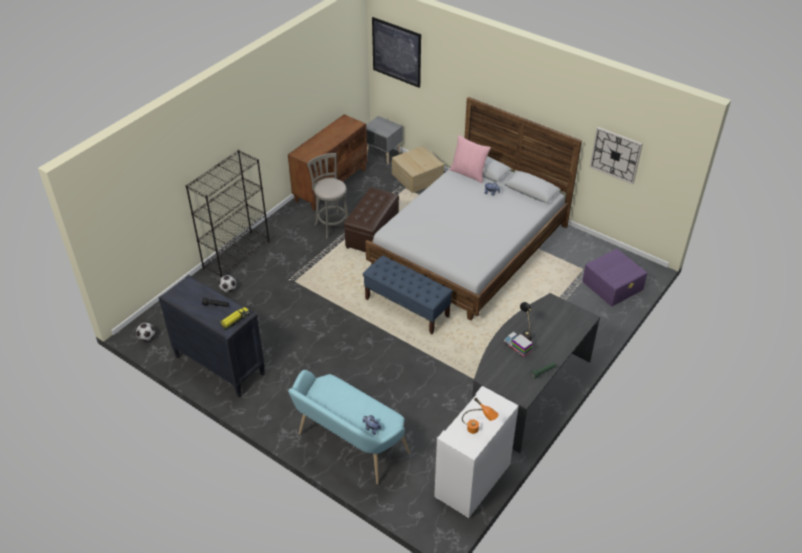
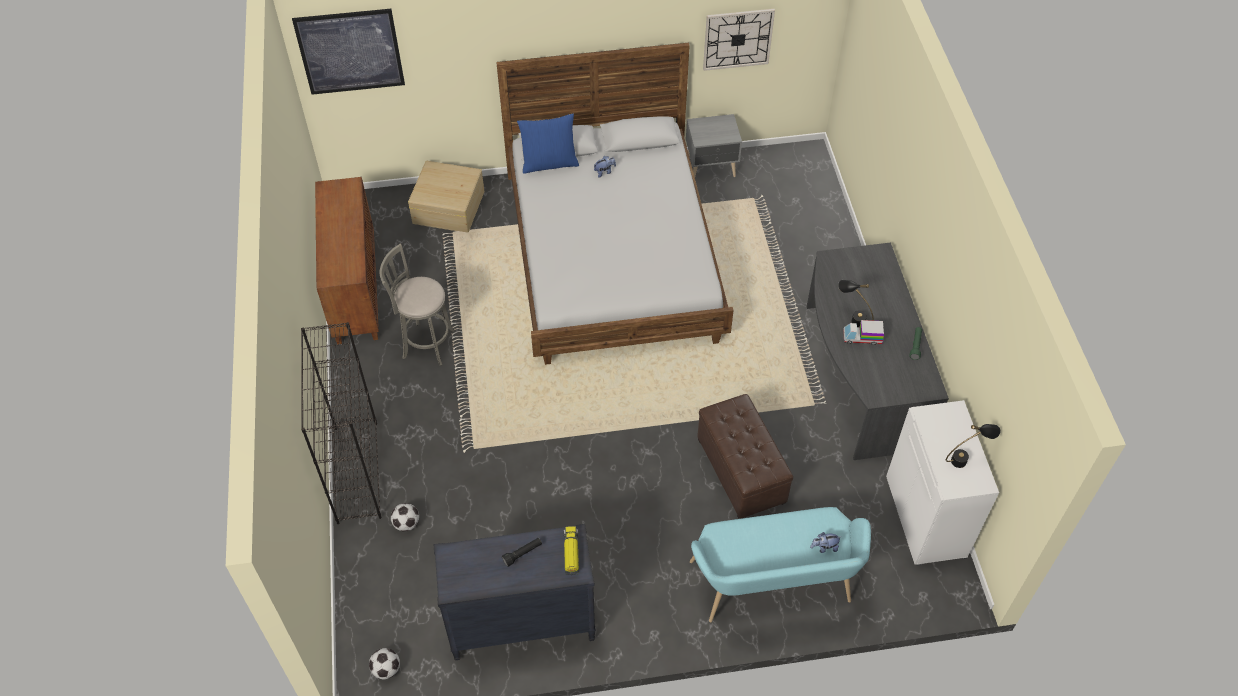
camera: 45 degrees left, 10 degrees up
brown ottoman [344,187,399,252] -> brown ottoman moved to [697,394,793,519]
blue bench [363,256,453,334] -> none
grey nightstand [366,116,403,164] -> grey nightstand moved to [686,114,742,177]
pink pillow [450,135,491,183] -> blue pillow [517,114,579,174]
orange table lamp [462,398,499,434] -> black table lamp [946,424,1000,468]
purple storage box [582,249,647,307] -> none

